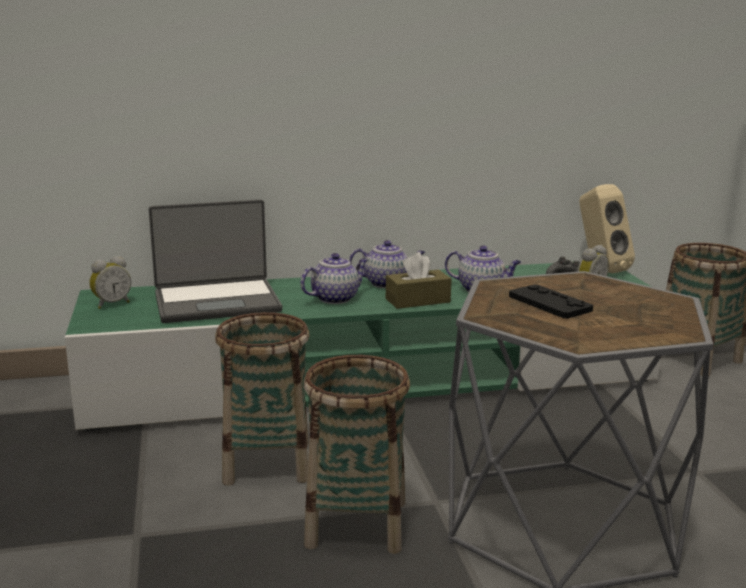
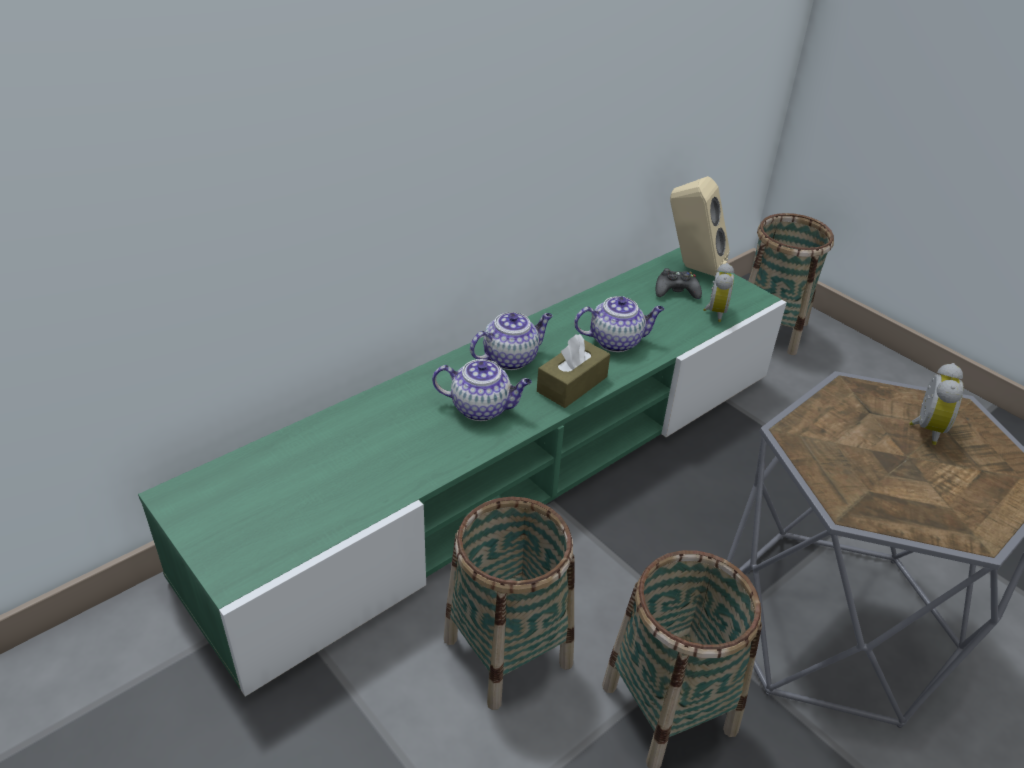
camera: 30 degrees left, 20 degrees up
alarm clock [90,256,131,309] -> alarm clock moved to [909,363,963,445]
laptop [149,200,282,323] -> none
teapot [300,253,368,304] -> teapot turned 75 degrees clockwise [432,359,532,421]
black game controller [509,284,593,319] -> none

